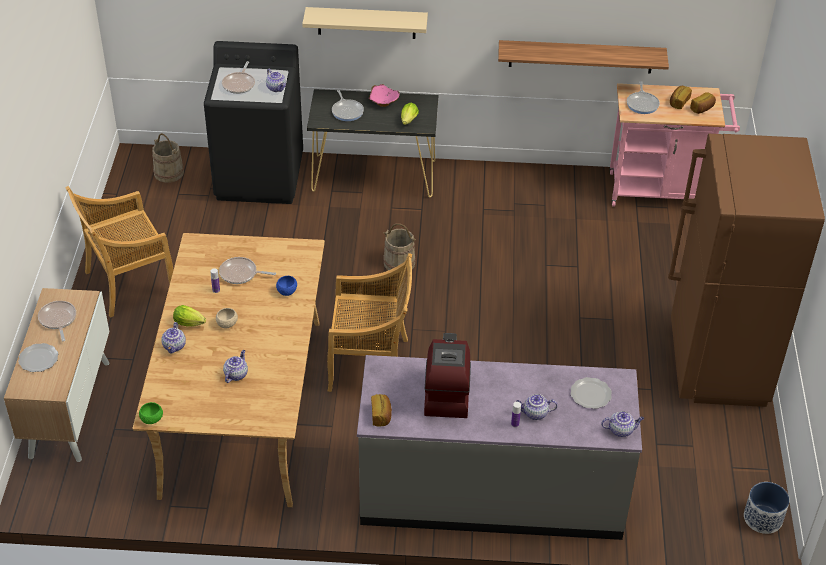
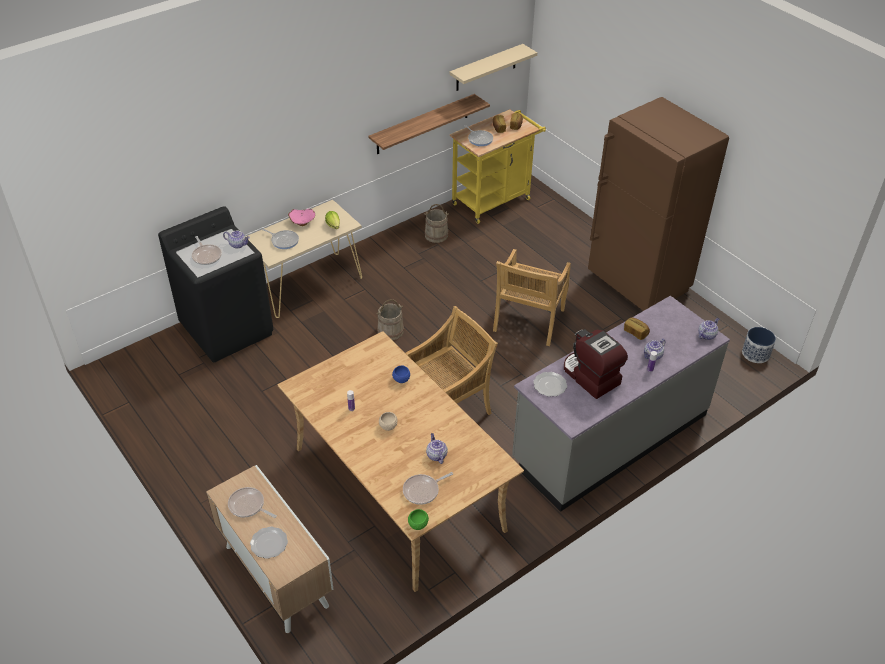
camera: 40 degrees left, 0 degrees up
beige chair [66,186,173,318] -> beige chair moved to [493,249,571,346]
beige bucket [152,133,184,183] -> beige bucket moved to [424,204,449,243]
teapot [161,322,186,353] -> none
lettuce [173,305,206,327] -> none
frying pan [219,257,276,284] -> frying pan moved to [403,472,453,505]
beige shelf [302,7,428,39] -> beige shelf moved to [449,44,537,91]
black console table [307,89,438,198] -> beige console table [245,200,362,318]
bread [371,394,392,427] -> bread moved to [624,318,650,340]
plate [570,377,612,409] -> plate moved to [533,372,567,397]
pink cart [610,83,740,207] -> yellow cart [450,110,546,224]

